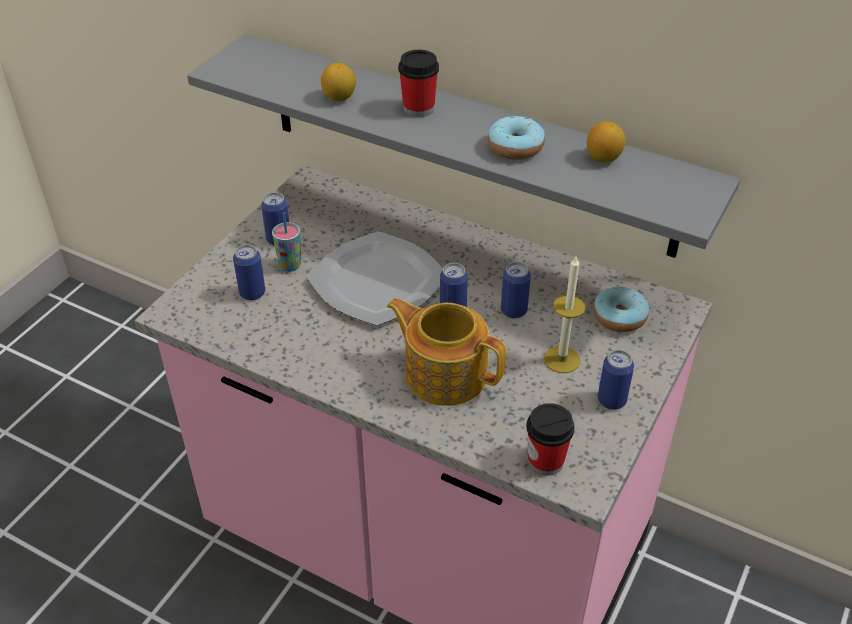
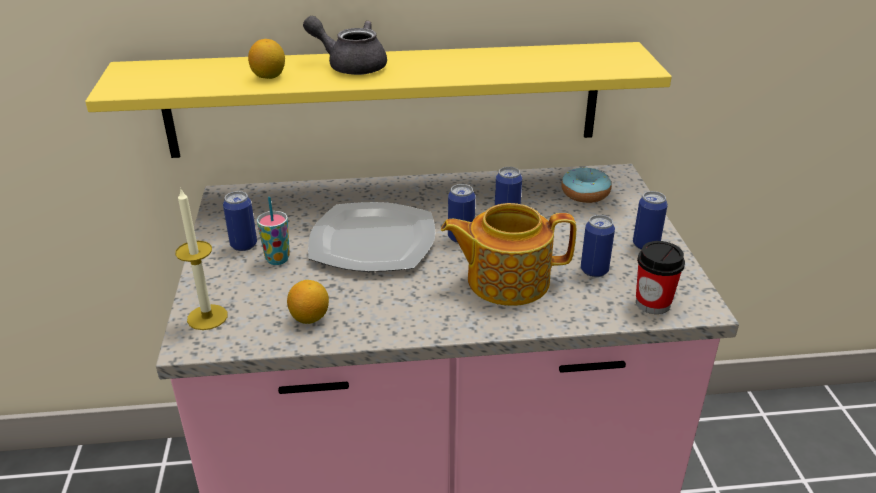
camera: 35 degrees left, 10 degrees down
grey shelf [187,34,740,258] -> yellow shelf [85,42,672,158]
can [233,244,265,300] -> can moved to [581,215,615,277]
cup [398,50,439,117] -> grey teapot [303,16,387,75]
donut [488,116,545,160] -> none
candle [544,255,586,373] -> candle moved to [175,189,228,330]
lemon [587,121,625,162] -> lemon moved to [287,280,329,324]

